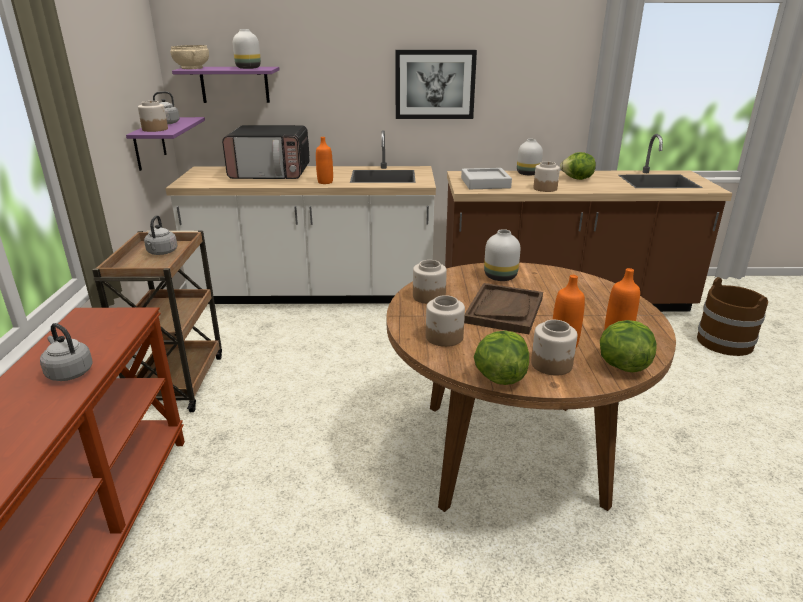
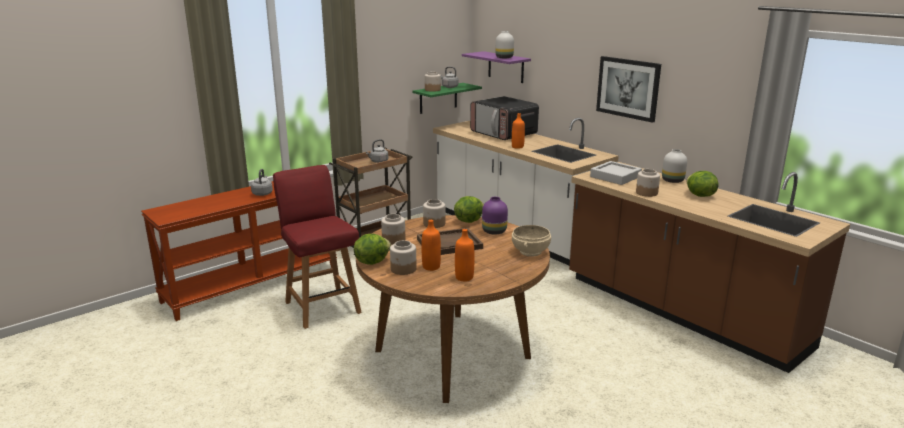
camera: 50 degrees right, 5 degrees down
purple shelf [126,117,205,171] -> green shelf [412,83,482,114]
beige bowl [170,45,209,69] -> beige bowl moved to [512,225,551,256]
white vase [484,229,520,281] -> purple vase [482,197,508,235]
lettuce [600,320,657,372] -> lettuce moved to [454,196,484,223]
brown bucket [697,277,768,356] -> none
none -> red chair [273,165,362,329]

